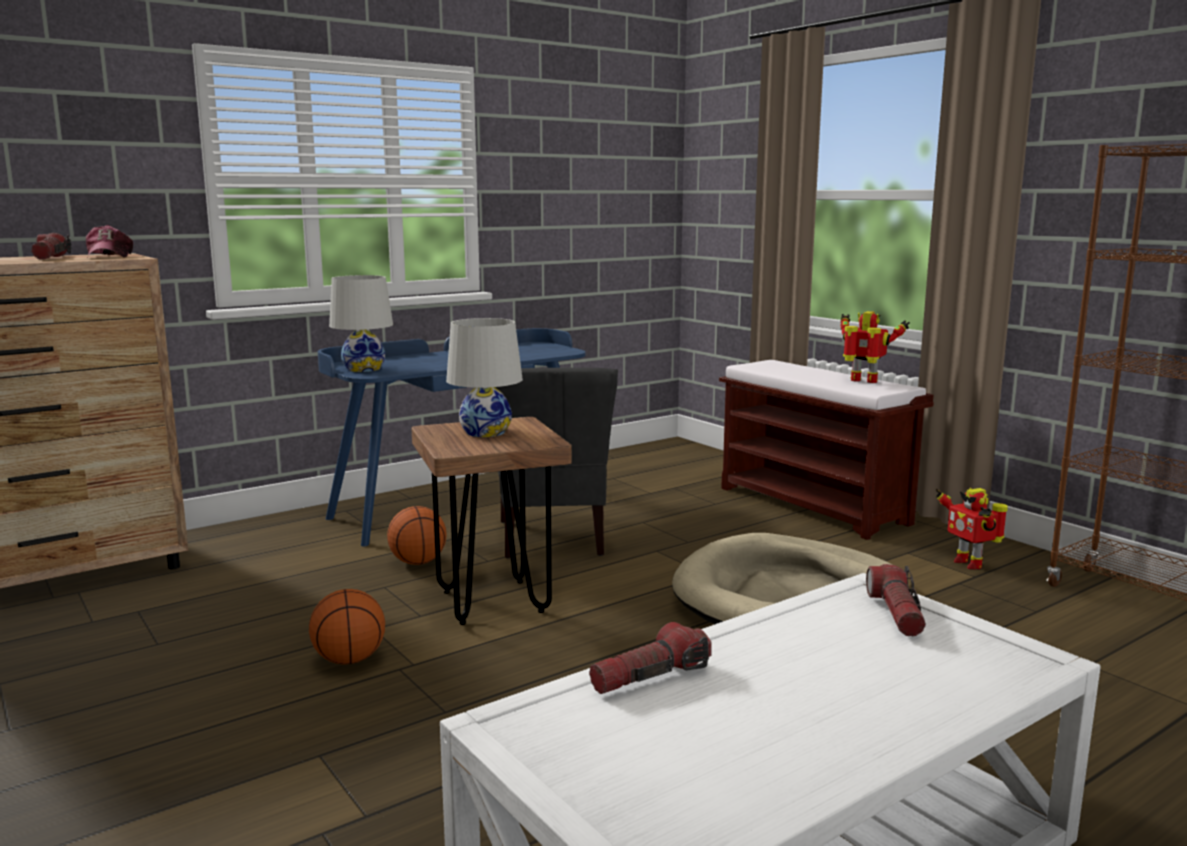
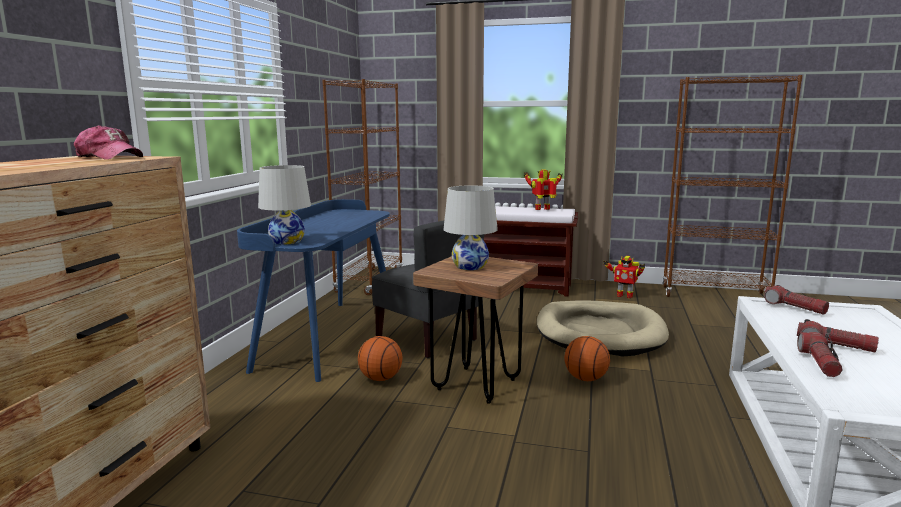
camera: 40 degrees left, 0 degrees up
flashlight [31,233,72,260] -> flashlight moved to [797,319,879,352]
basketball [309,589,385,665] -> basketball moved to [564,336,610,381]
none -> brown bookcase [322,79,403,295]

